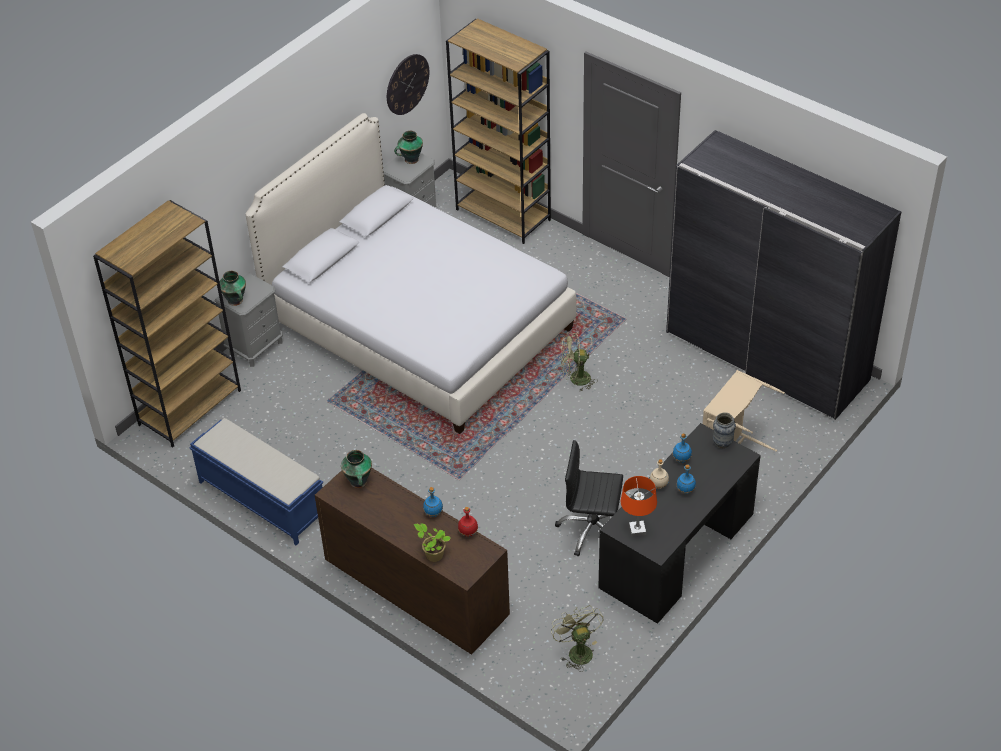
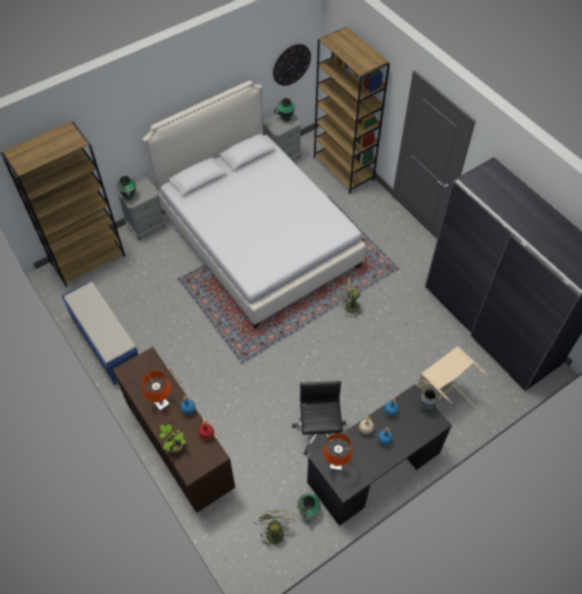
camera: 15 degrees right, 10 degrees up
vase [341,450,372,488] -> vase moved to [297,494,321,523]
black office chair [555,440,623,557] -> black office chair turned 60 degrees clockwise [292,381,346,455]
none -> orange table lamp [142,371,171,412]

